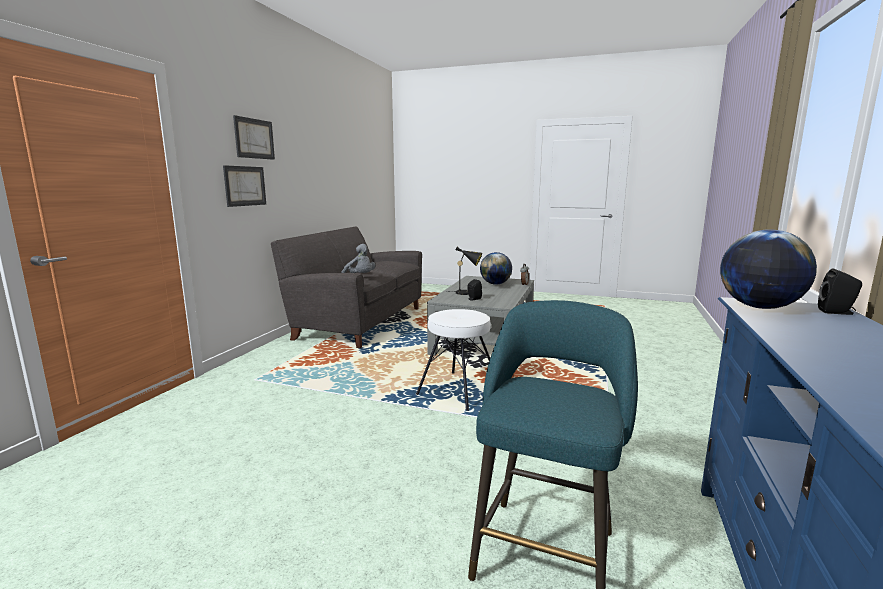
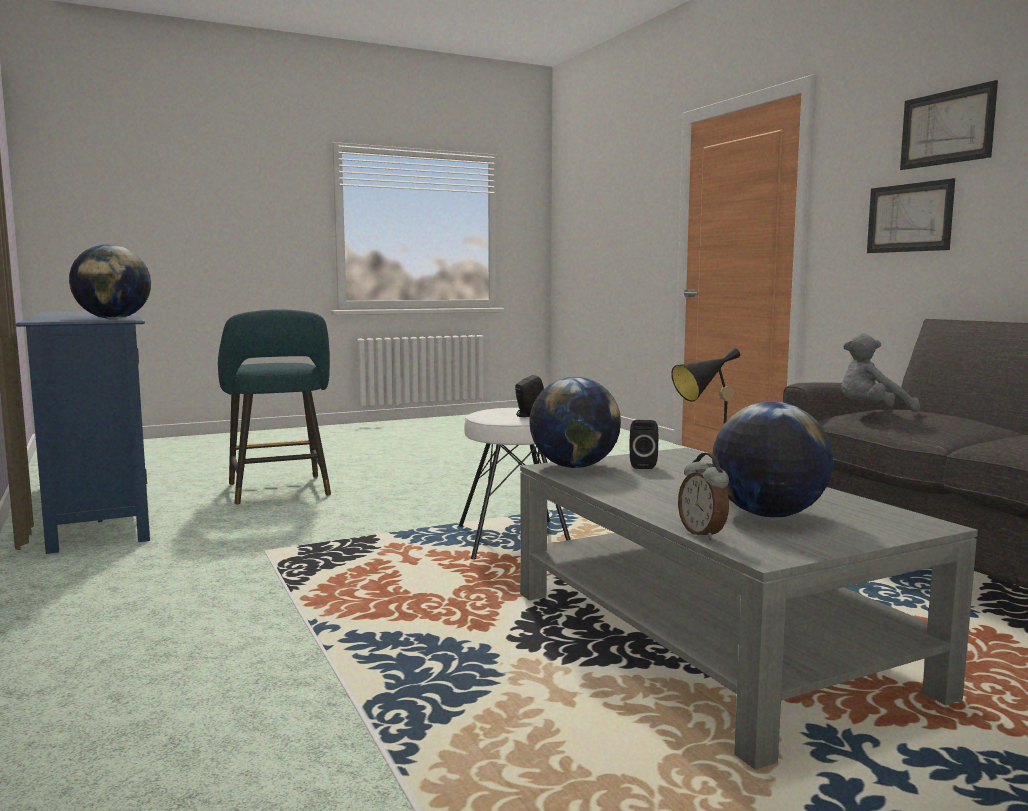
camera: 135 degrees right, 5 degrees down
black speaker [818,269,862,315] -> black speaker moved to [515,375,544,417]
none -> globe [529,377,621,468]

